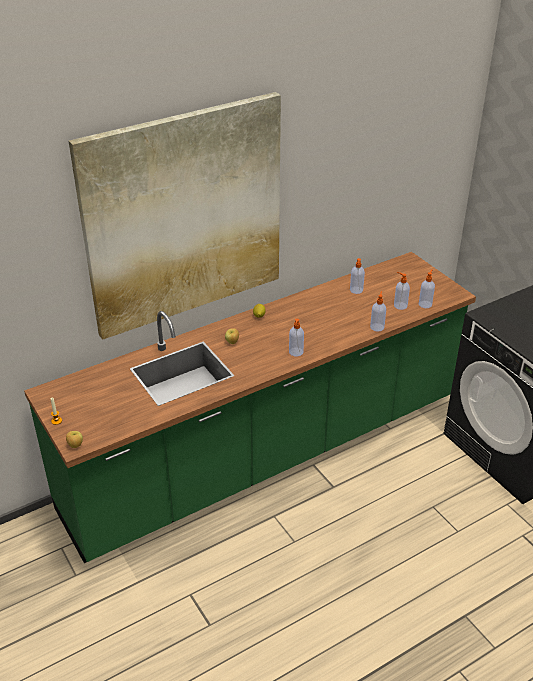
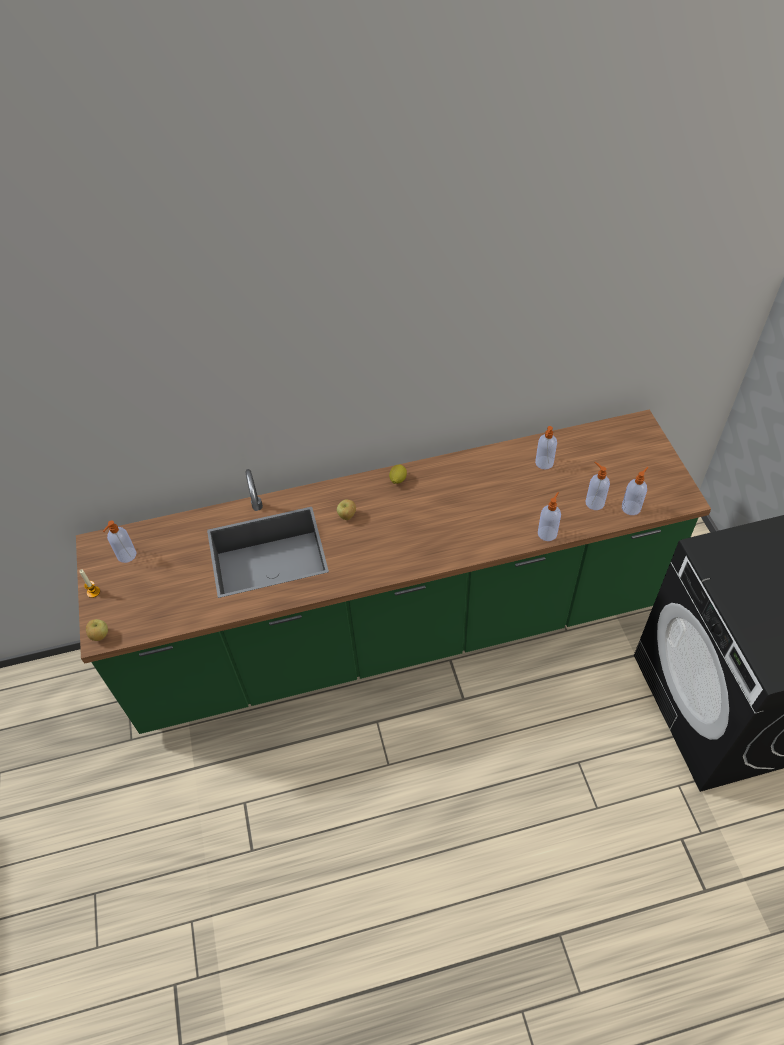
camera: 20 degrees right, 15 degrees up
picture [69,92,281,340] -> none
soap dispenser [289,319,304,356] -> soap dispenser moved to [103,520,136,563]

